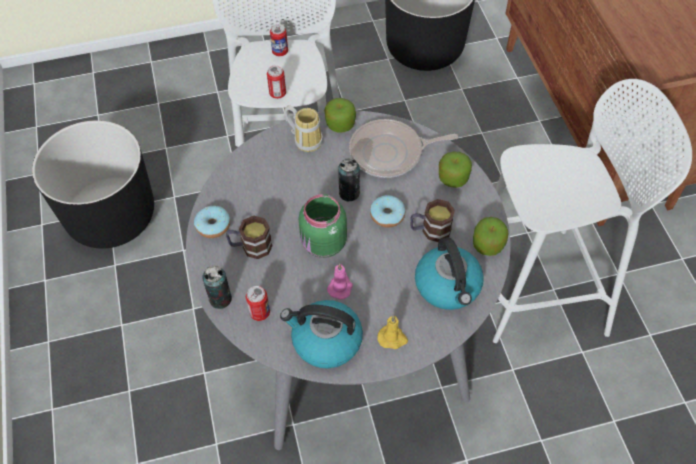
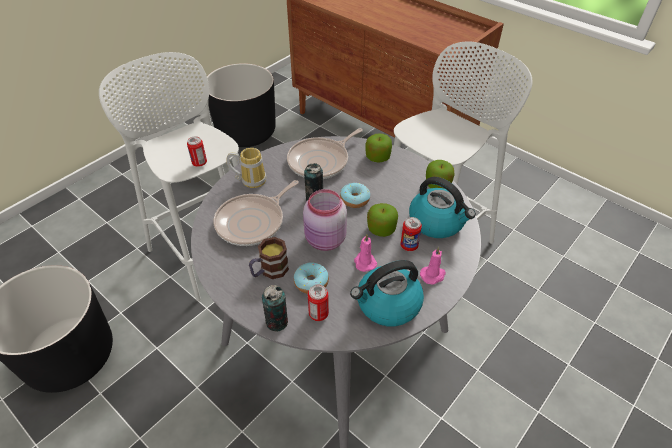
camera: 35 degrees left, 10 degrees down
donut [194,206,230,238] -> donut moved to [294,262,329,294]
can [270,24,288,56] -> can moved to [400,217,422,251]
green jar [298,194,347,258] -> pink jar [303,189,347,251]
apple [324,98,356,133] -> apple moved to [367,203,398,237]
yellow candle [377,315,408,349] -> pink candle [420,247,446,285]
mug [410,199,455,242] -> none
none -> frying pan [213,180,299,246]

